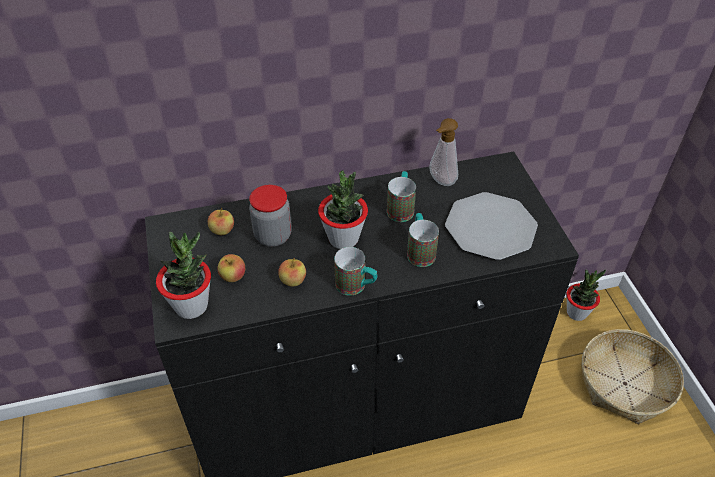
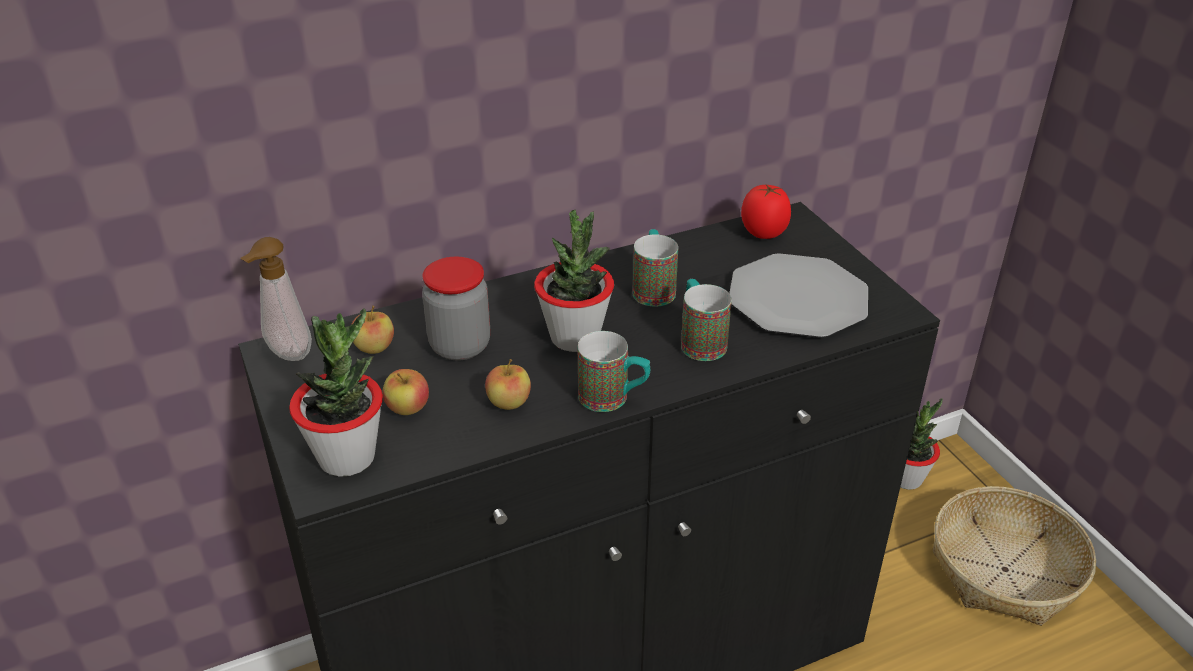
camera: 10 degrees left, 10 degrees down
soap dispenser [430,118,458,186] -> soap dispenser moved to [240,237,312,361]
none -> tomato [741,185,791,239]

